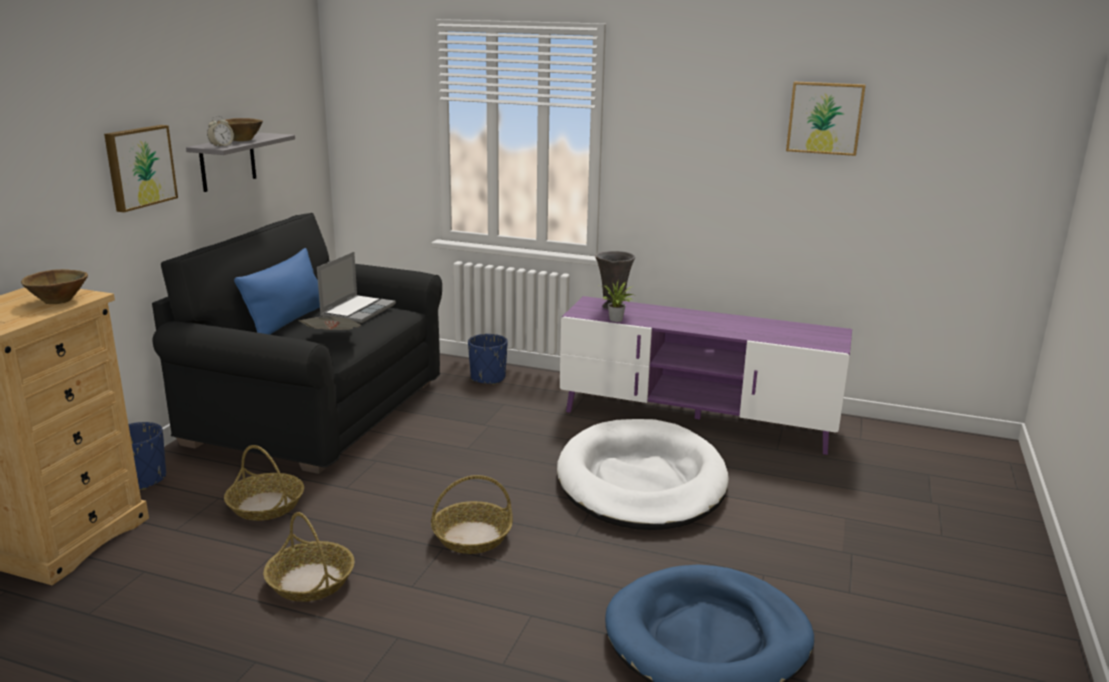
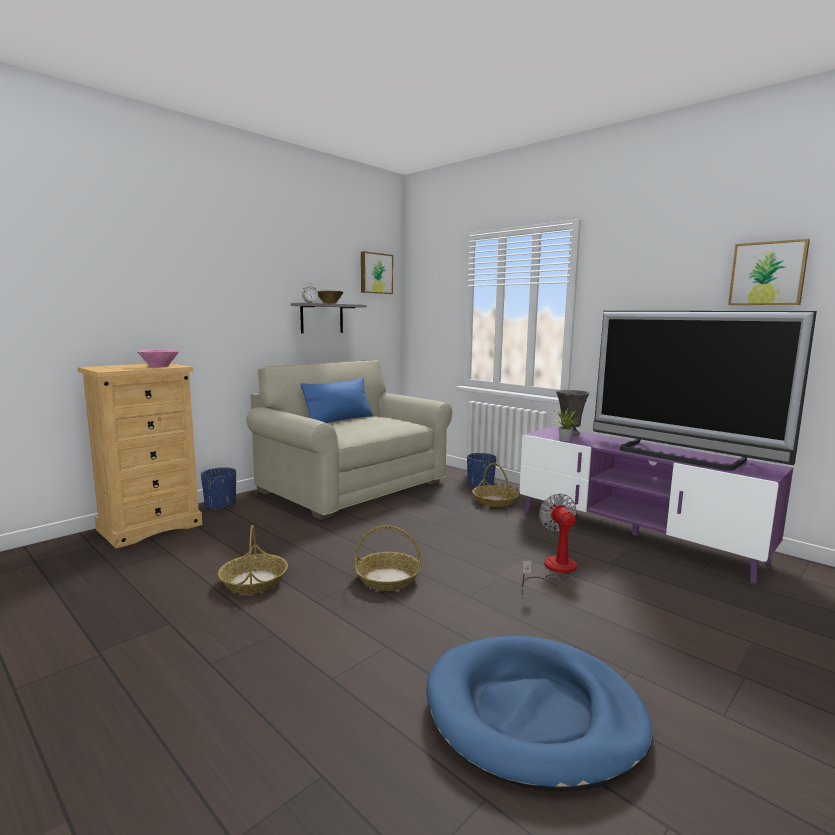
camera: 25 degrees right, 10 degrees down
brown bowl [21,269,88,304] -> pink bowl [137,349,179,367]
picture [104,125,178,212] -> picture moved to [361,251,393,294]
black sofa [152,213,442,474] -> beige sofa [246,359,453,520]
basket [224,445,304,521] -> basket moved to [472,463,519,507]
newspaper [298,316,362,330] -> none
laptop [317,252,396,323] -> none
white dog bed [557,419,729,530] -> fan [521,493,577,588]
none -> television [593,311,817,471]

